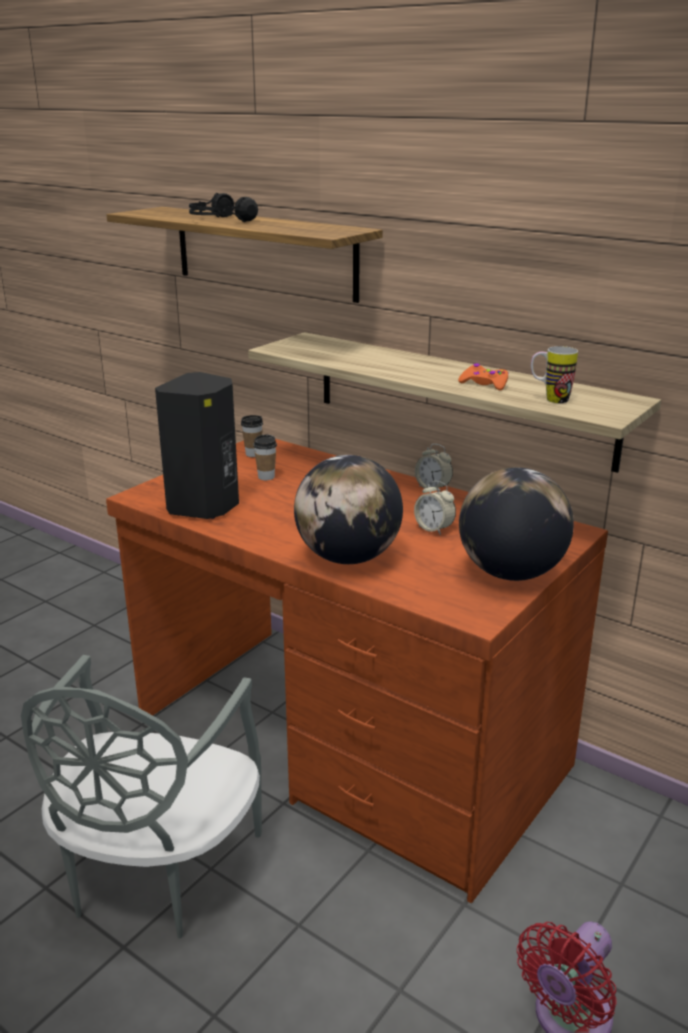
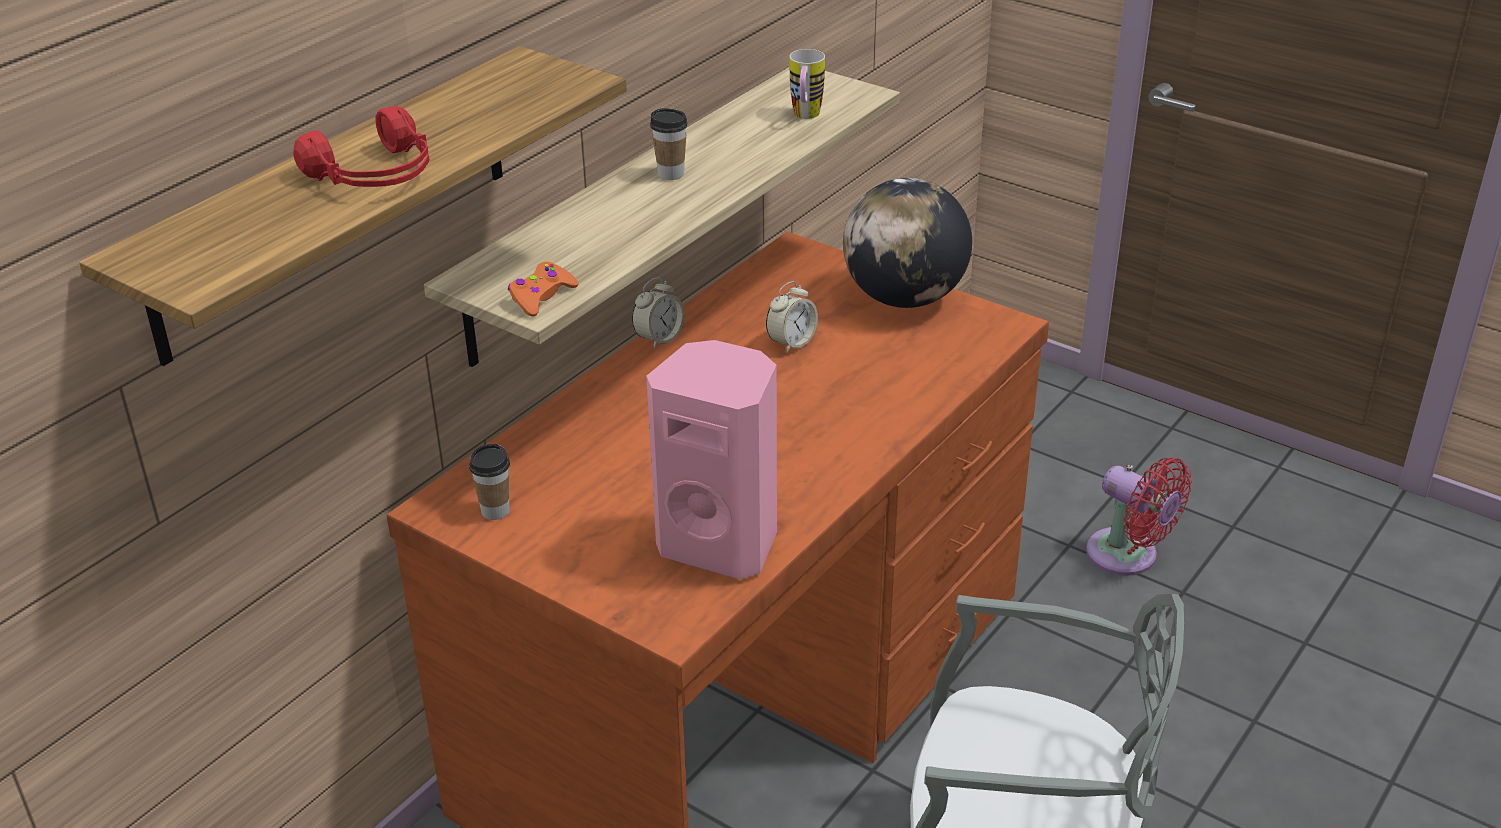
camera: 90 degrees left, 10 degrees up
black speaker [155,372,239,519] -> pink speaker [646,340,777,580]
black headphones [189,193,258,222] -> red headphones [293,106,429,187]
cup [253,435,277,480] -> cup moved to [650,108,688,180]
globe [294,455,403,564] -> none
orange game controller [458,363,509,390] -> orange game controller moved to [508,262,579,316]

